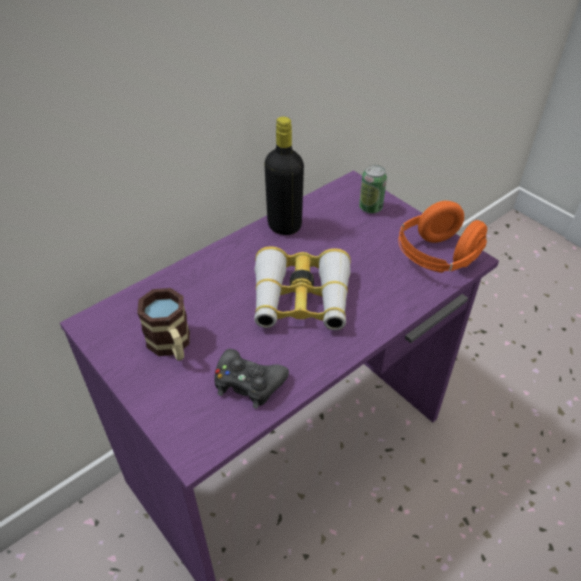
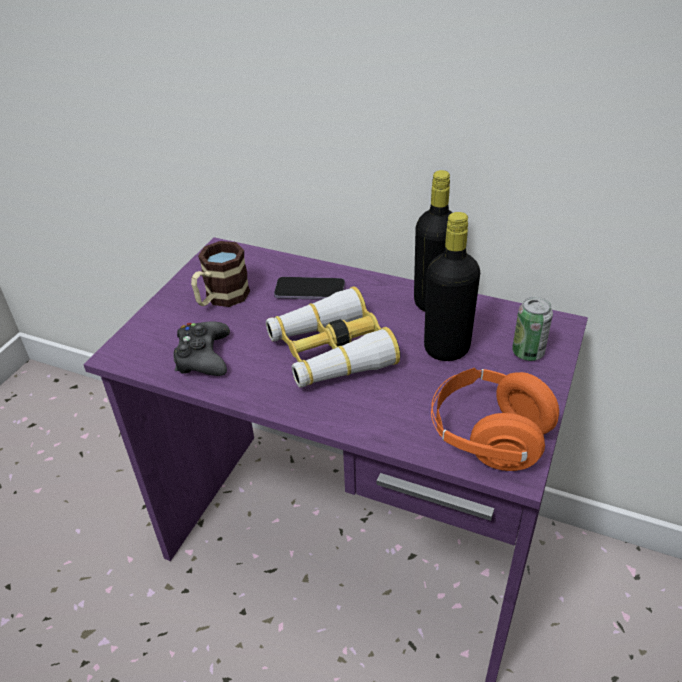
camera: 65 degrees right, 5 degrees down
none -> phone [274,277,345,300]
none -> black bottle [424,212,480,361]

